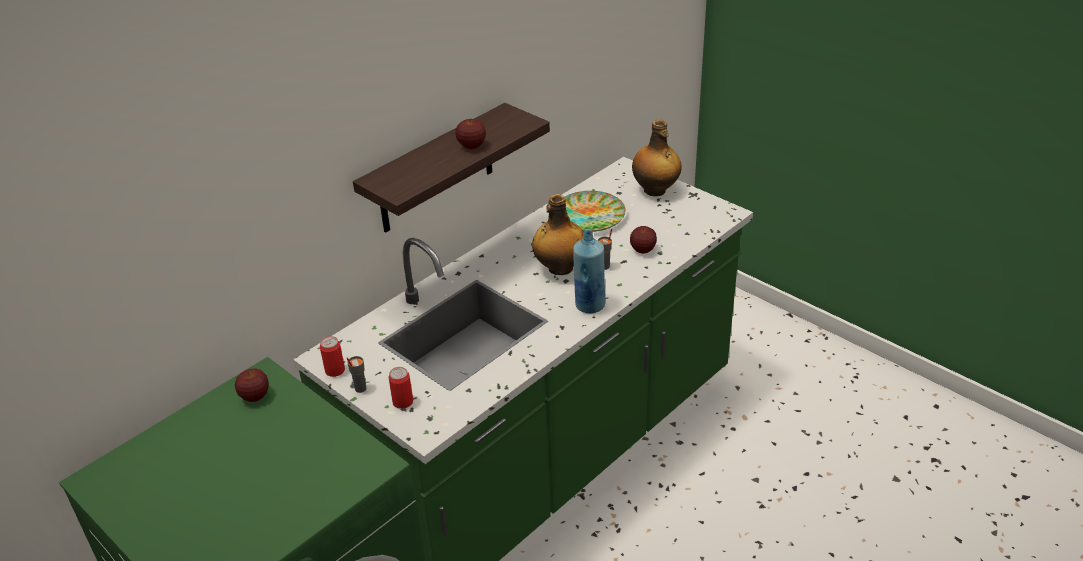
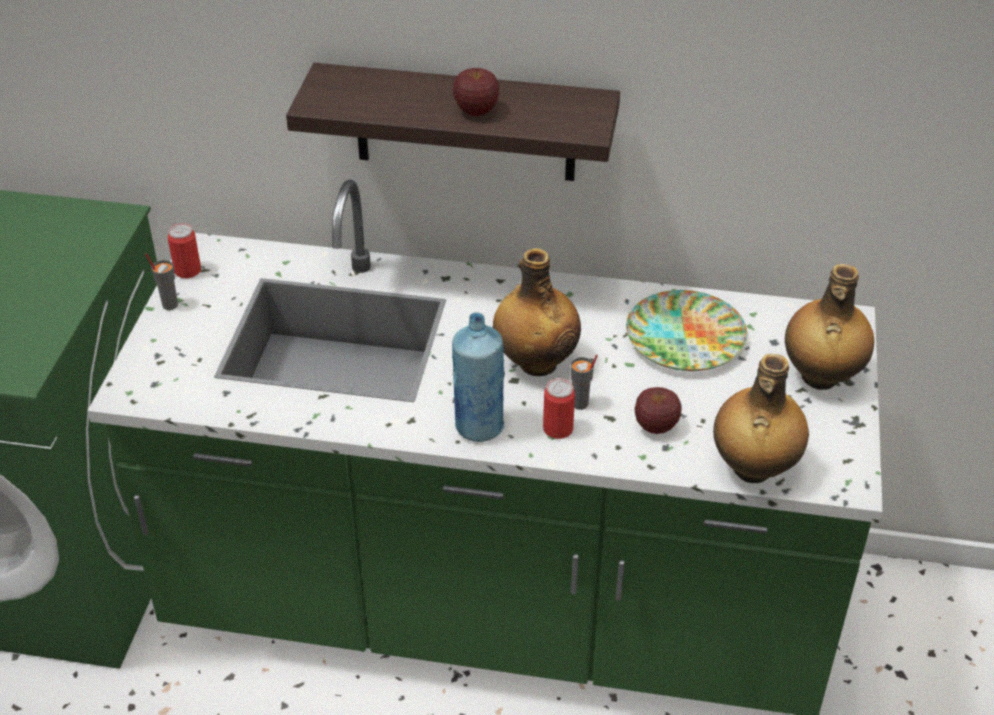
camera: 55 degrees right, 5 degrees up
apple [235,369,269,402] -> none
can [388,367,413,409] -> can moved to [543,378,575,439]
none -> bottle [713,354,809,483]

